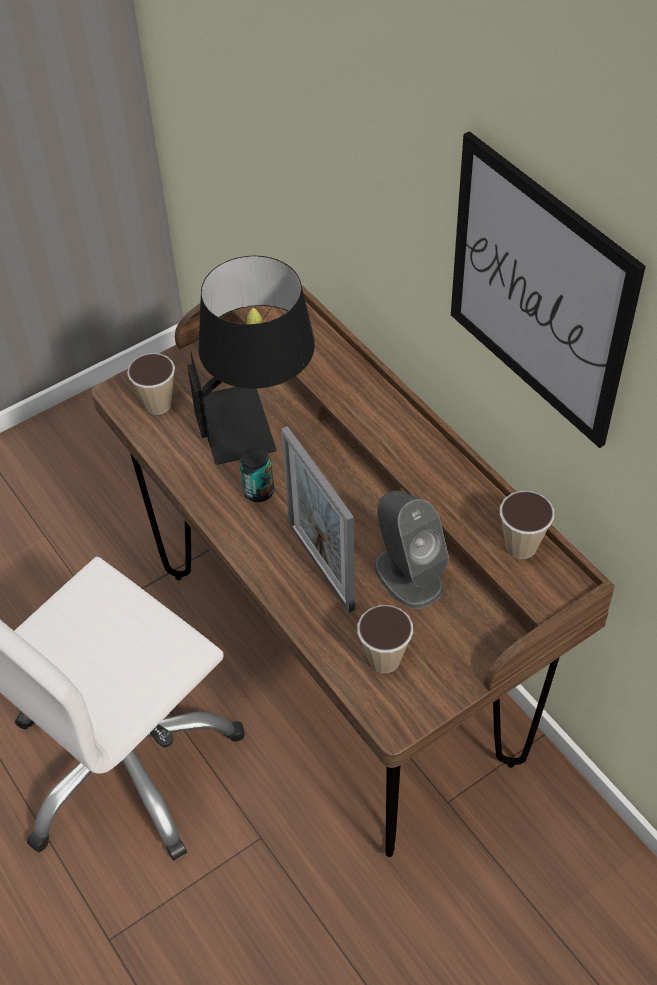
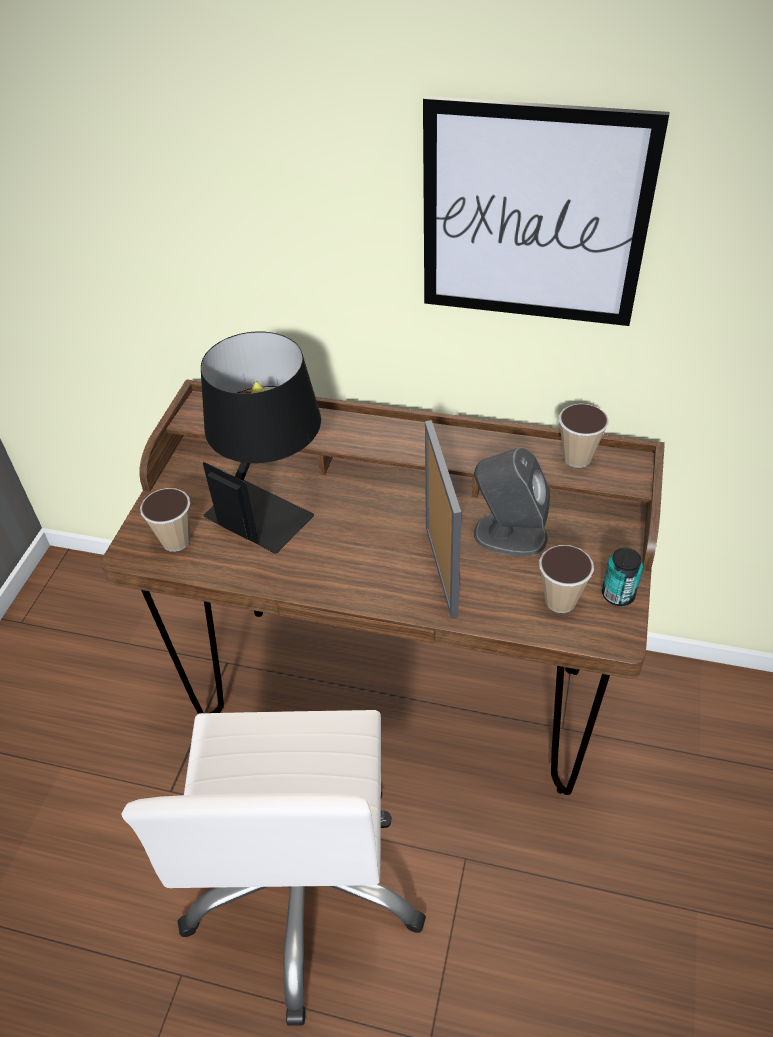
camera: 40 degrees left, 5 degrees down
can [239,447,274,502] -> can moved to [602,548,643,606]
picture frame [281,426,355,613] -> picture frame turned 120 degrees counterclockwise [425,420,461,619]

